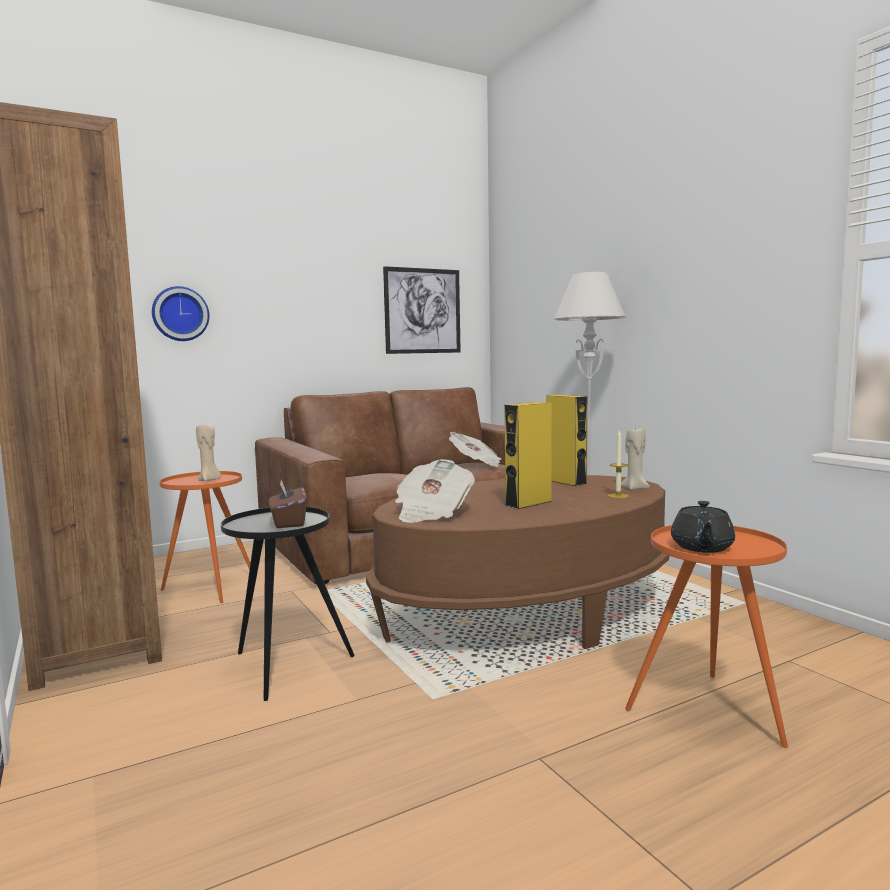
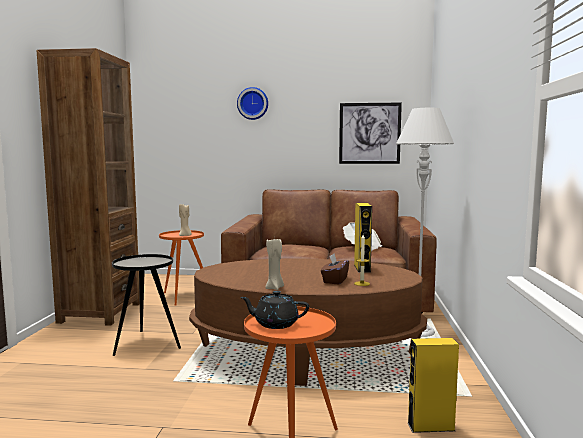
camera: 35 degrees right, 0 degrees up
wall clock [152,286,209,341] -> wall clock moved to [237,87,268,120]
brown tissue box [269,480,306,528] -> brown tissue box moved to [321,254,349,285]
newspaper [395,459,475,523] -> none
yellow speaker [505,402,552,509] -> yellow speaker moved to [408,338,459,433]
beige candle [621,427,650,490] -> beige candle moved to [265,239,284,290]
black teapot [671,501,735,553] -> black teapot turned 45 degrees clockwise [240,291,309,329]

